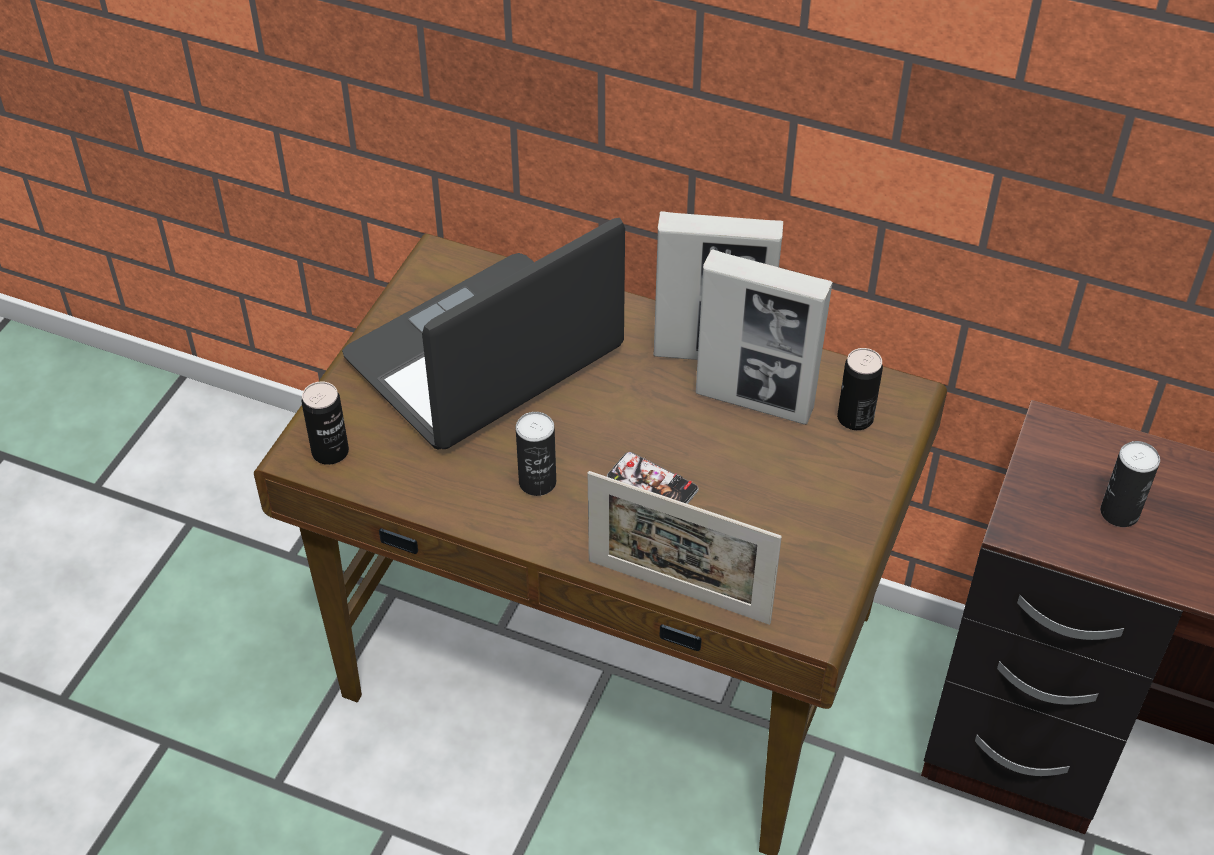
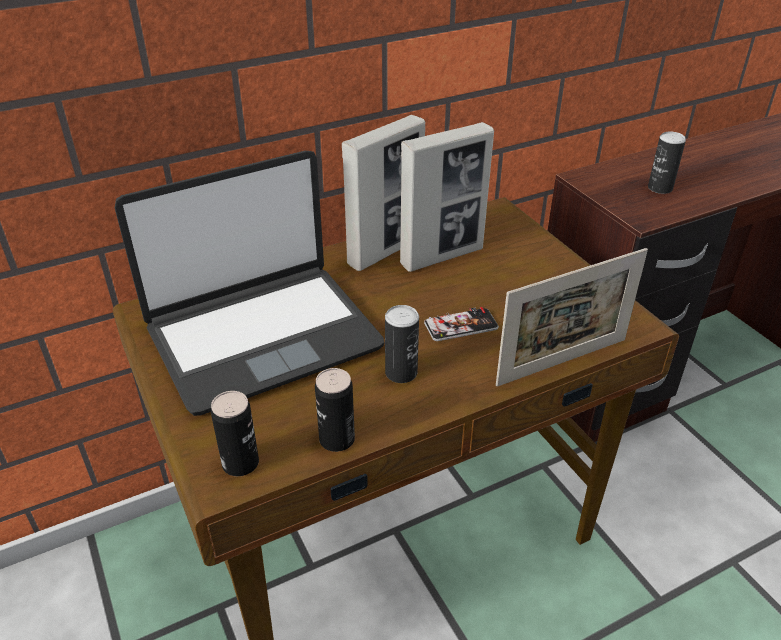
camera: 50 degrees left, 10 degrees down
laptop [342,218,625,450] -> laptop turned 120 degrees counterclockwise [115,151,384,416]
can [837,348,883,430] -> can moved to [315,368,355,452]

